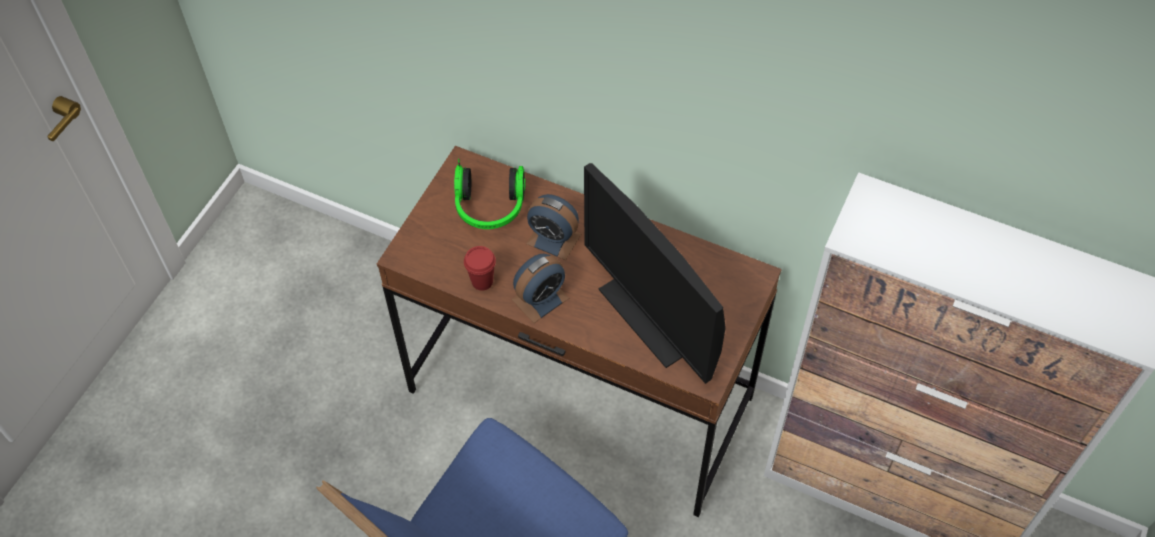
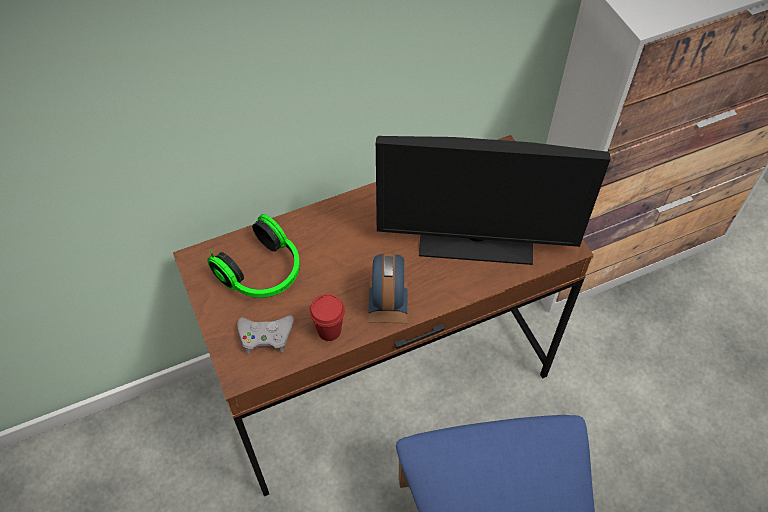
camera: 50 degrees left, 0 degrees up
alarm clock [526,194,581,260] -> none
none -> grey game controller [237,315,294,354]

